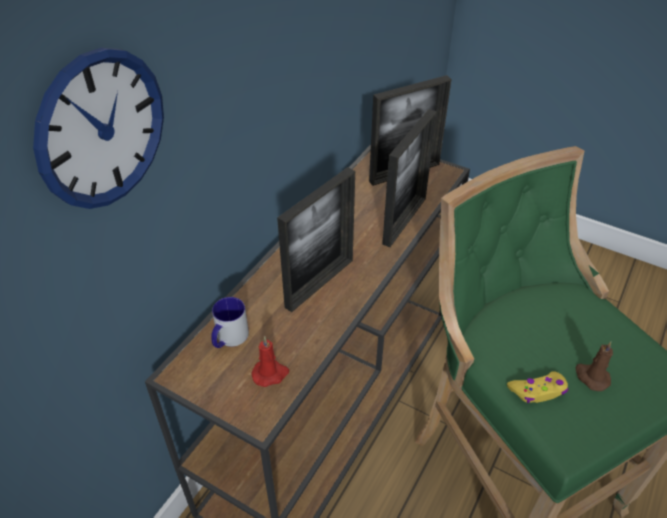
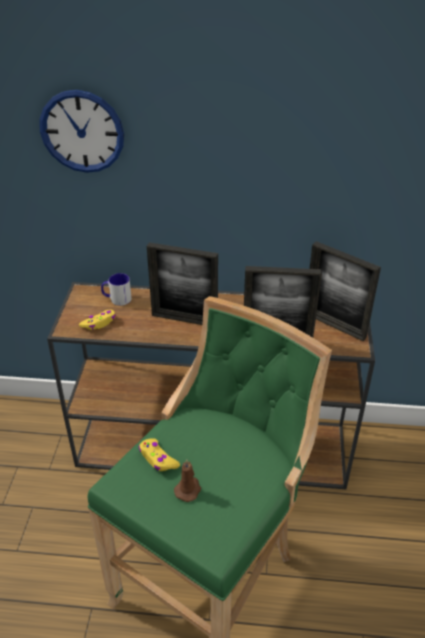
camera: 65 degrees right, 5 degrees down
red candle [252,336,289,387] -> yellow game controller [79,309,116,330]

